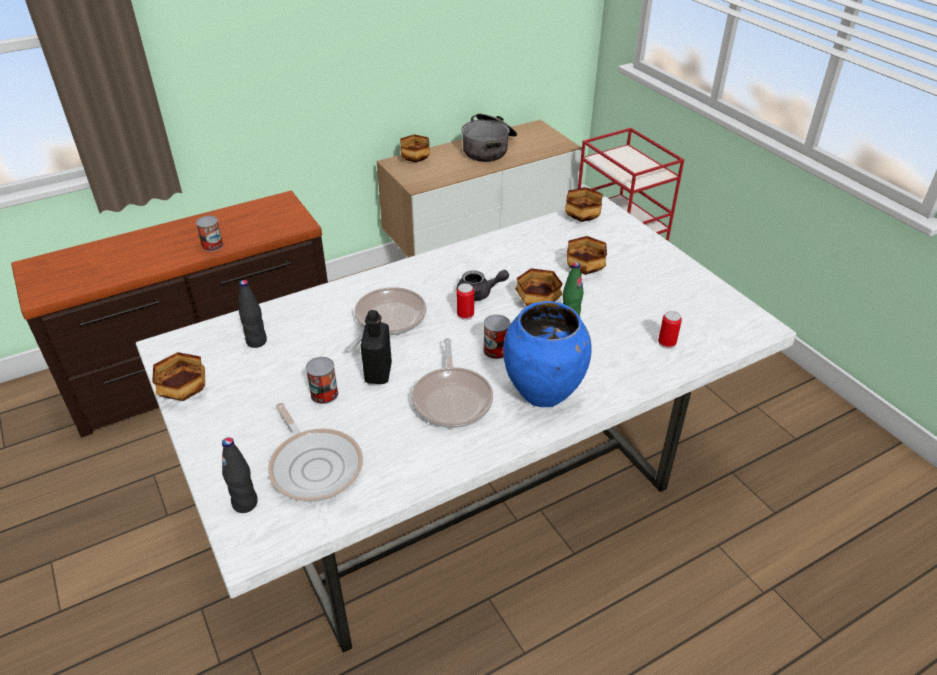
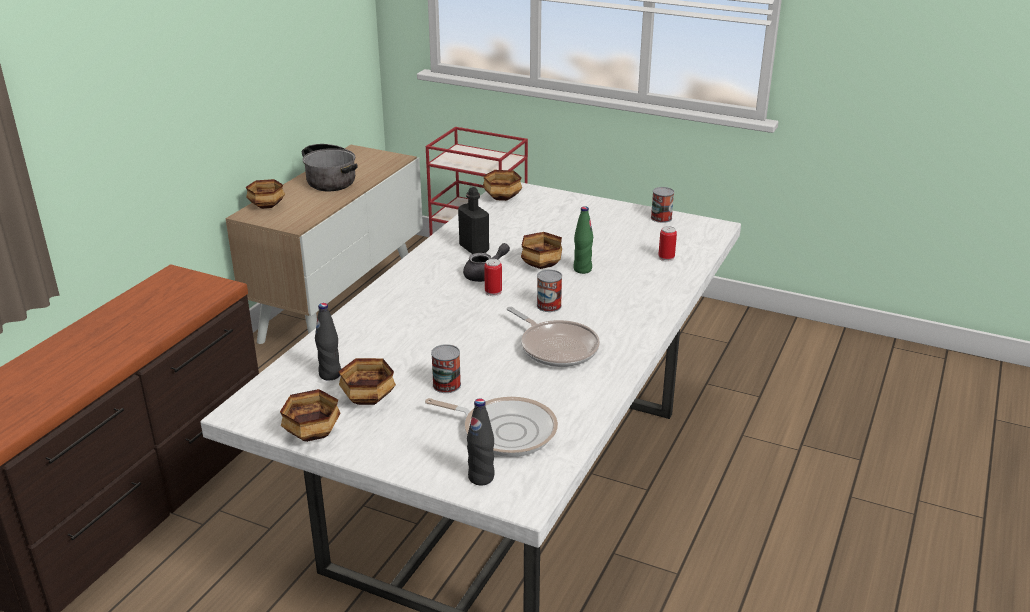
camera: 35 degrees left, 10 degrees down
can [196,216,223,251] -> can moved to [651,187,674,223]
frying pan [345,287,427,352] -> none
black bottle [360,310,392,384] -> black bottle moved to [458,187,489,254]
blue vase [503,301,592,407] -> none
bowl [567,236,607,275] -> bowl moved to [338,358,396,405]

